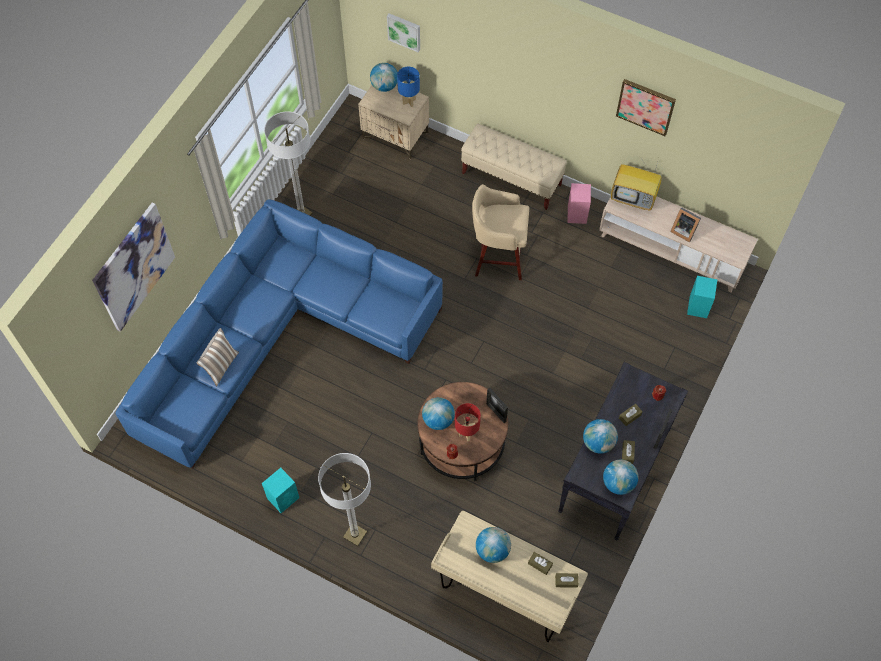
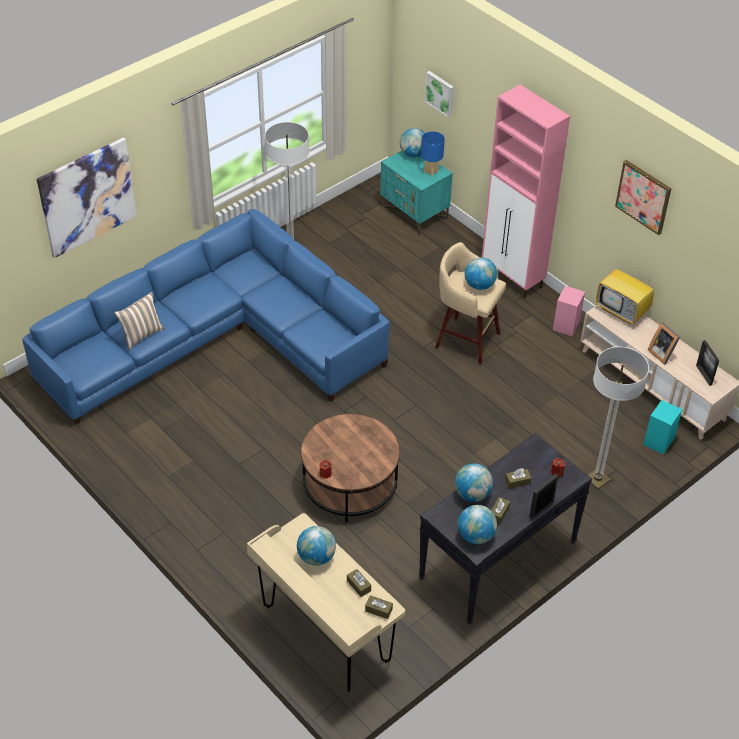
camera: 20 degrees right, 15 degrees down
turquoise speaker [262,468,299,513] -> none
floor lamp [318,453,371,546] -> floor lamp moved to [588,346,649,489]
beige nightstand [358,84,429,160] -> turquoise nightstand [380,151,453,236]
globe [422,397,455,430] -> globe moved to [465,257,497,290]
red table lamp [455,403,481,441] -> none
beige bench [461,124,567,210] -> pink cabinet [482,85,570,299]
picture frame [486,388,508,423] -> picture frame moved to [696,340,719,386]

